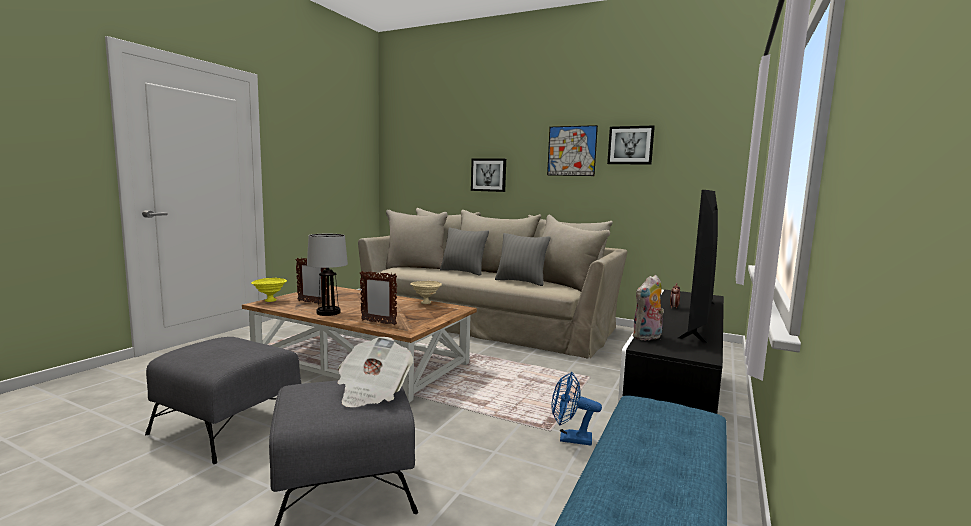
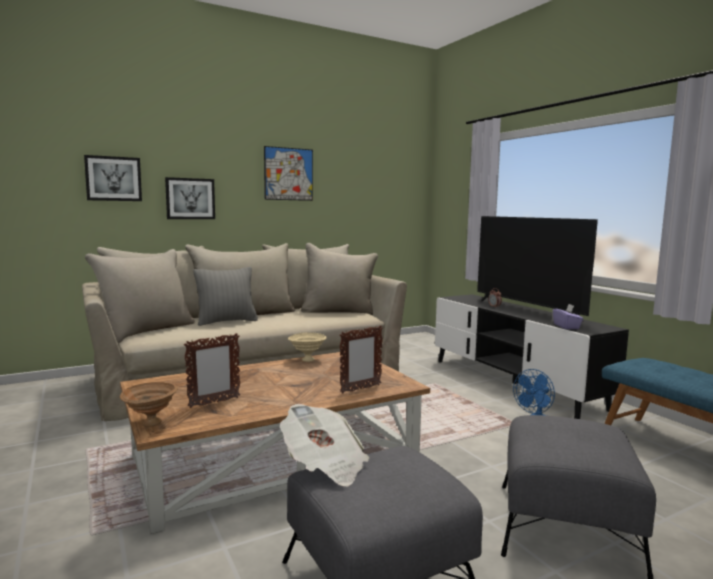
camera: 55 degrees left, 0 degrees up
yellow bowl [251,278,287,302] -> brown bowl [120,382,178,427]
table lamp [307,234,348,316] -> none
newspaper [337,337,413,407] -> newspaper moved to [280,404,369,486]
grey pillow [495,233,551,286] -> none
picture [607,126,655,165] -> picture moved to [84,155,142,201]
plush toy [633,275,664,341] -> purple tissue box [553,304,583,329]

